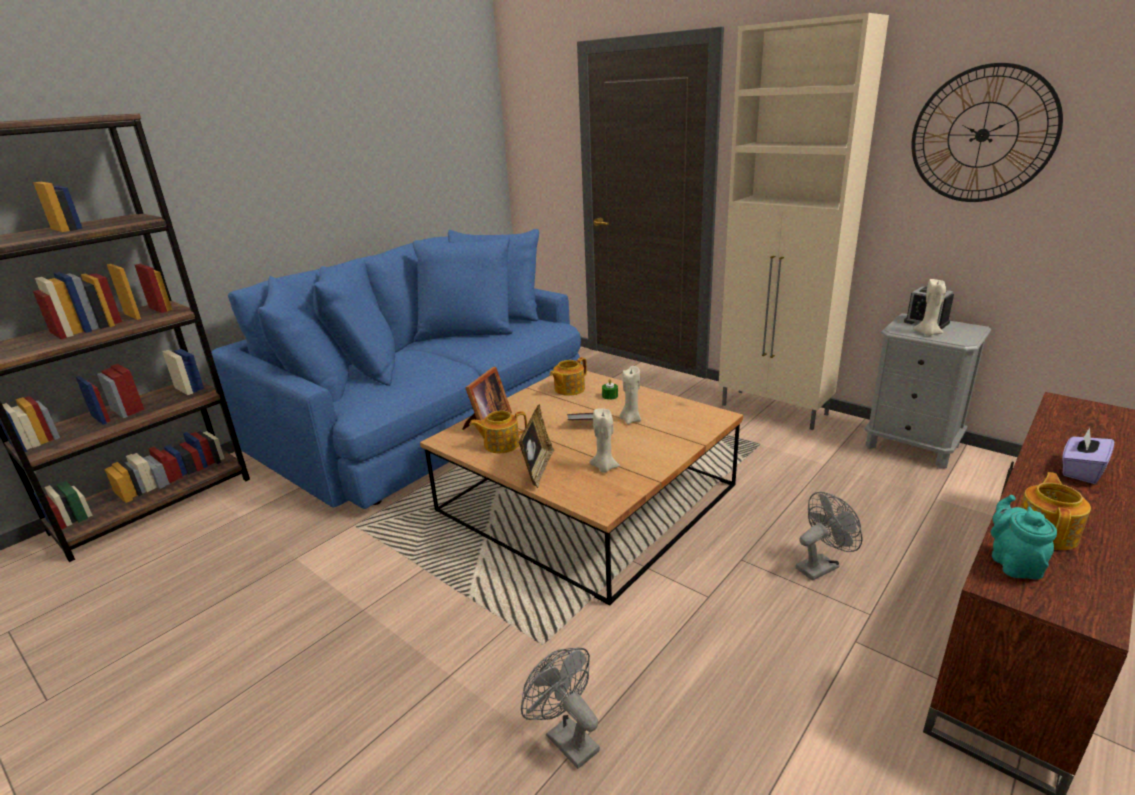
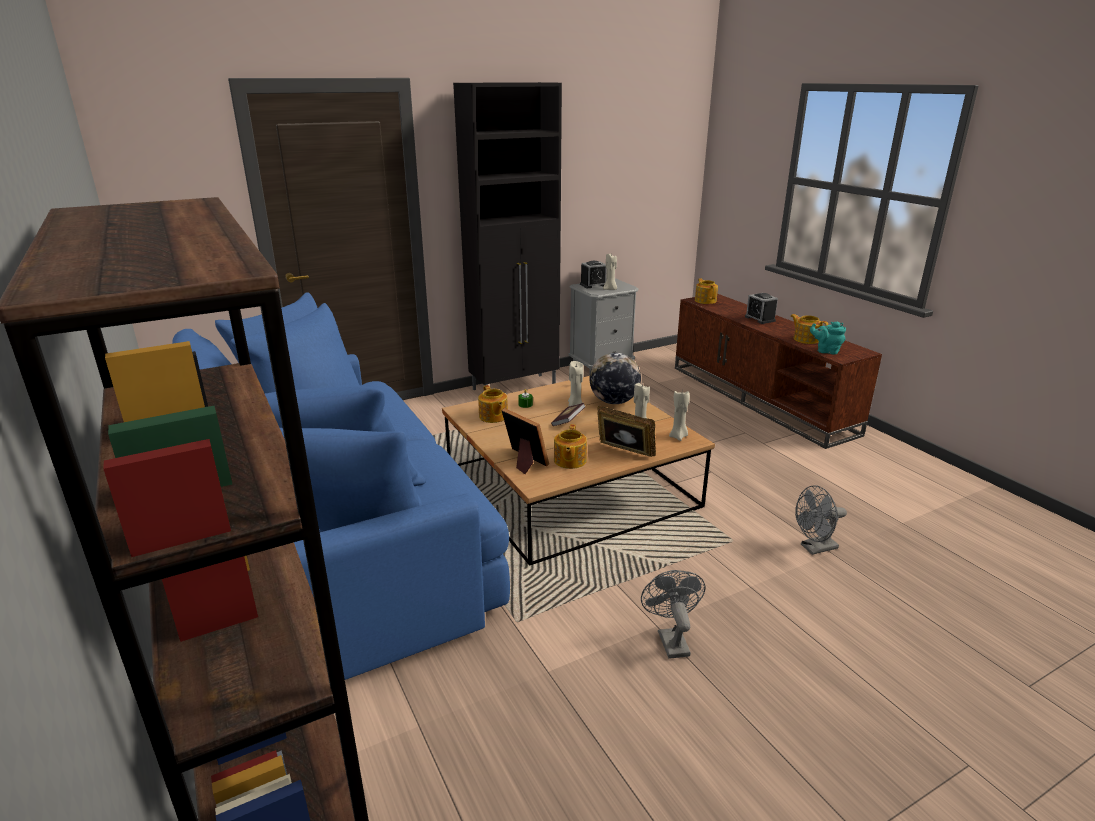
camera: 70 degrees left, 0 degrees up
beige cabinet [719,13,889,430] -> black cabinet [453,82,562,390]
grey fan [796,492,862,581] -> grey fan moved to [641,570,706,659]
wall clock [912,63,1063,202] -> none
purple tissue box [1062,427,1114,484] -> alarm clock [745,293,778,324]
none -> globe [589,353,641,404]
none -> beige candle [669,391,690,441]
none -> teapot [695,278,718,304]

